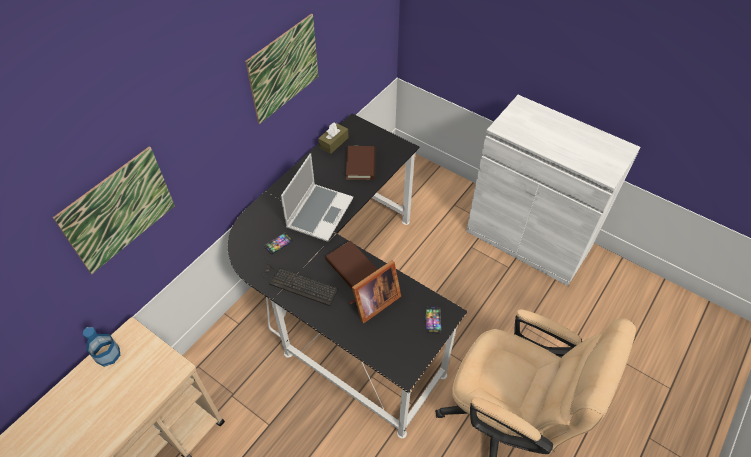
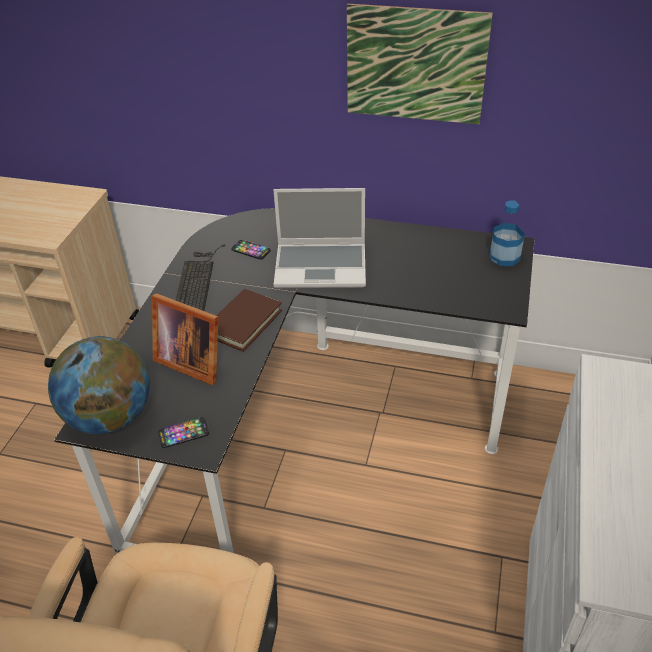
camera: 70 degrees right, 10 degrees down
picture [53,146,175,274] -> none
bottle [83,327,120,367] -> bottle moved to [490,200,525,266]
brown tissue box [318,122,349,154] -> none
brown book [346,146,375,180] -> none
none -> globe [48,336,150,434]

